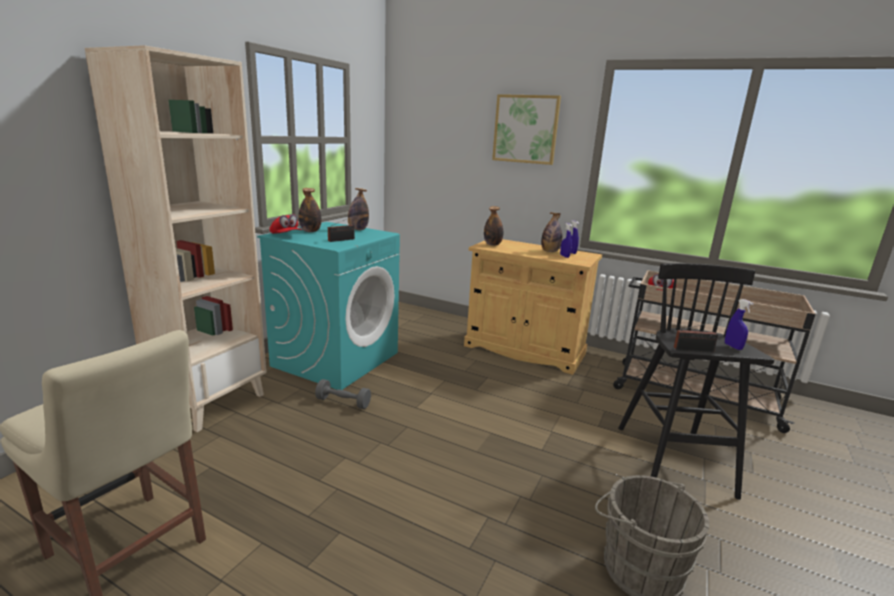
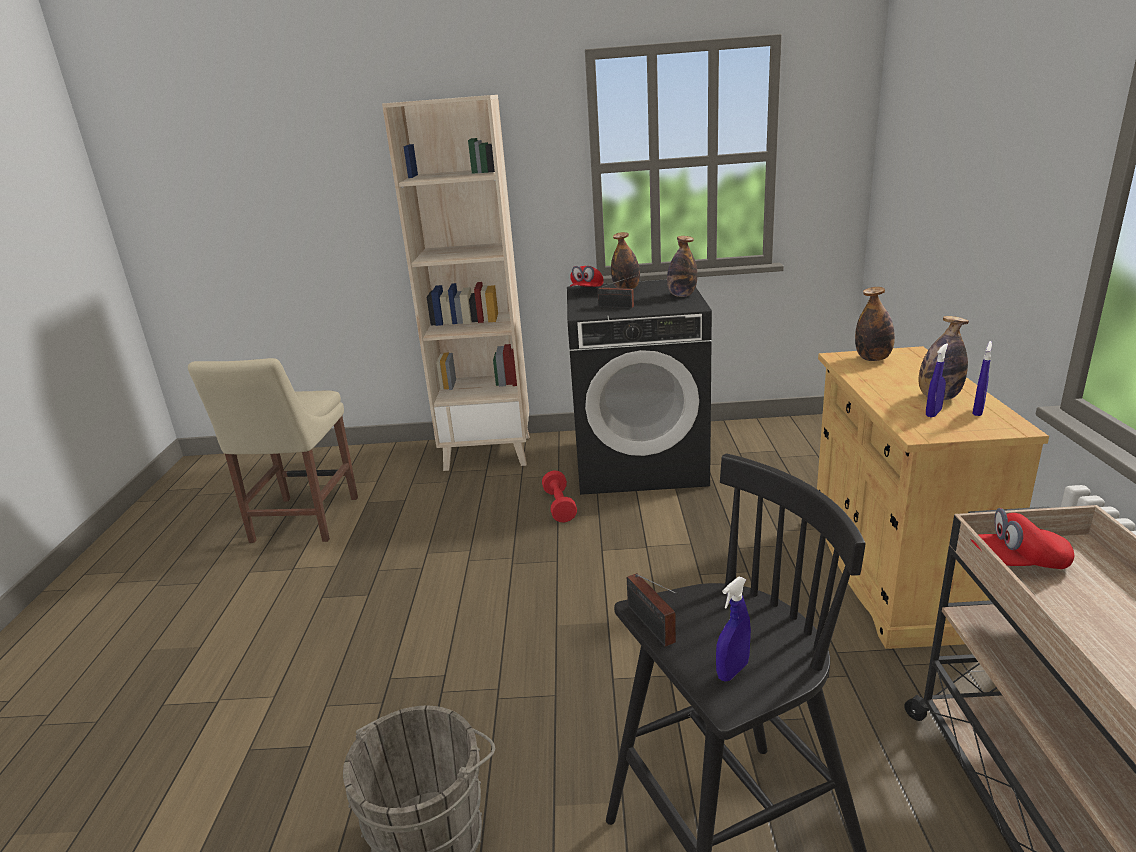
camera: 65 degrees right, 5 degrees up
turquoise washing machine [257,222,400,390] -> black washing machine [567,280,712,495]
grey dumbbell [315,379,371,409] -> red dumbbell [542,471,577,522]
picture [492,94,561,165] -> none

